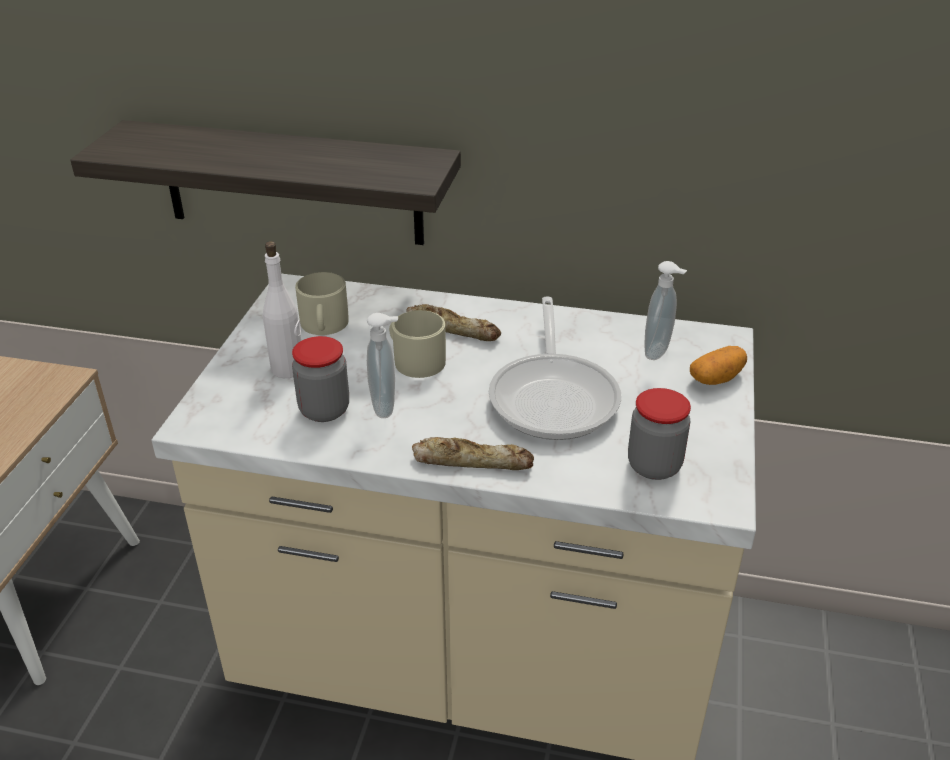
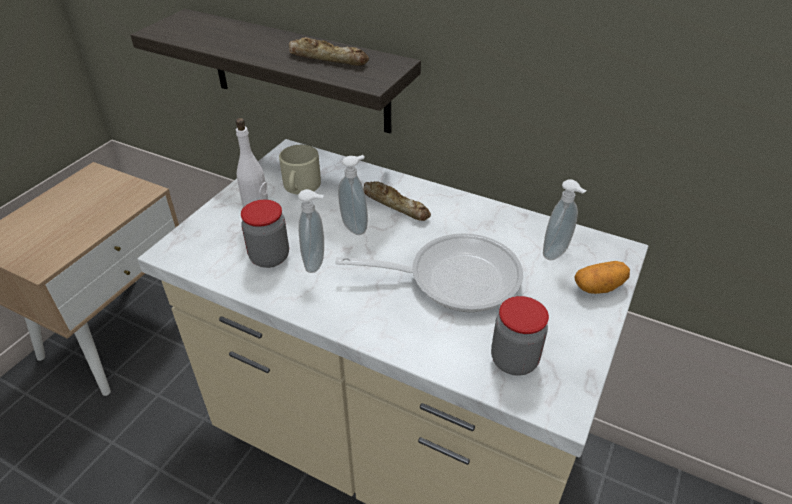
camera: 15 degrees right, 5 degrees up
beige mug [389,310,446,378] -> soap dispenser [338,155,368,235]
bread [412,437,534,470] -> bread moved to [289,37,369,66]
frying pan [489,297,621,440] -> frying pan turned 105 degrees counterclockwise [335,233,523,312]

